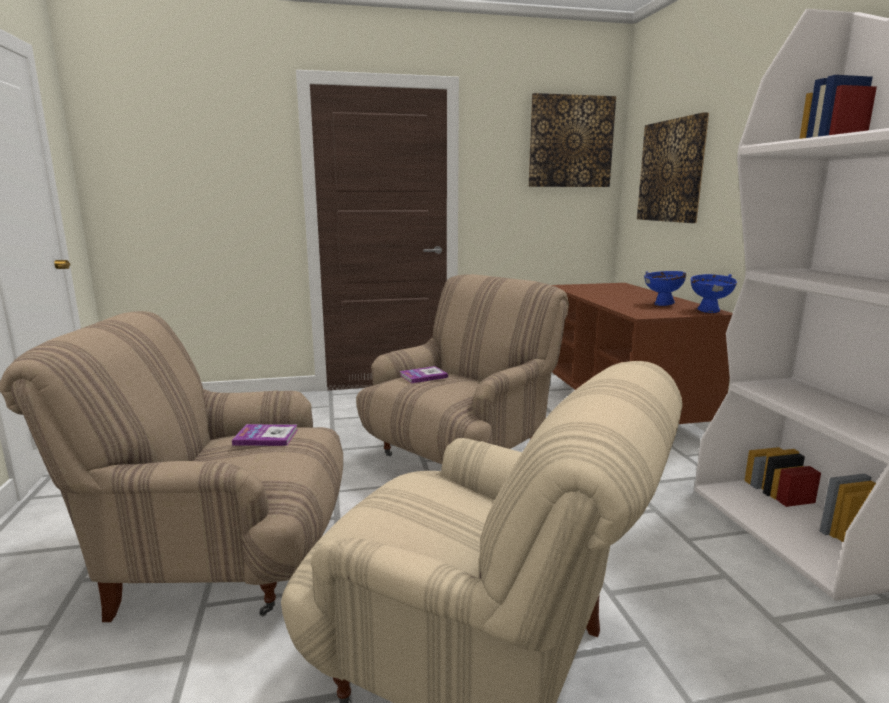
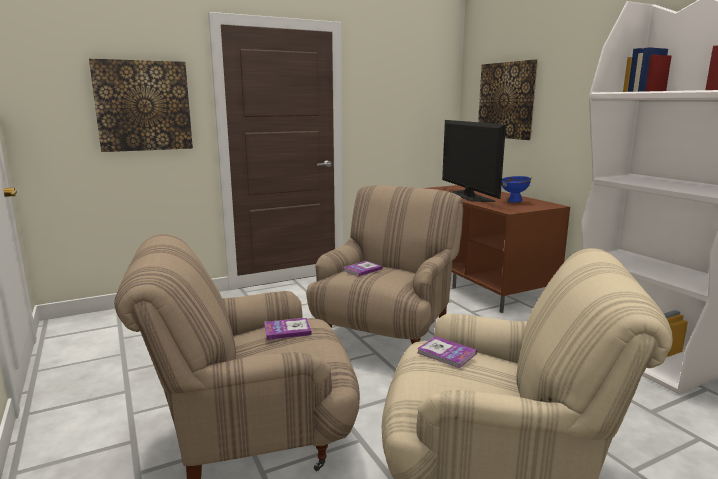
camera: 15 degrees left, 0 degrees up
picture [529,93,616,187] -> picture moved to [89,59,193,152]
blue bowl [691,274,737,313] -> none
none -> book [417,336,477,368]
none -> television [442,120,506,202]

